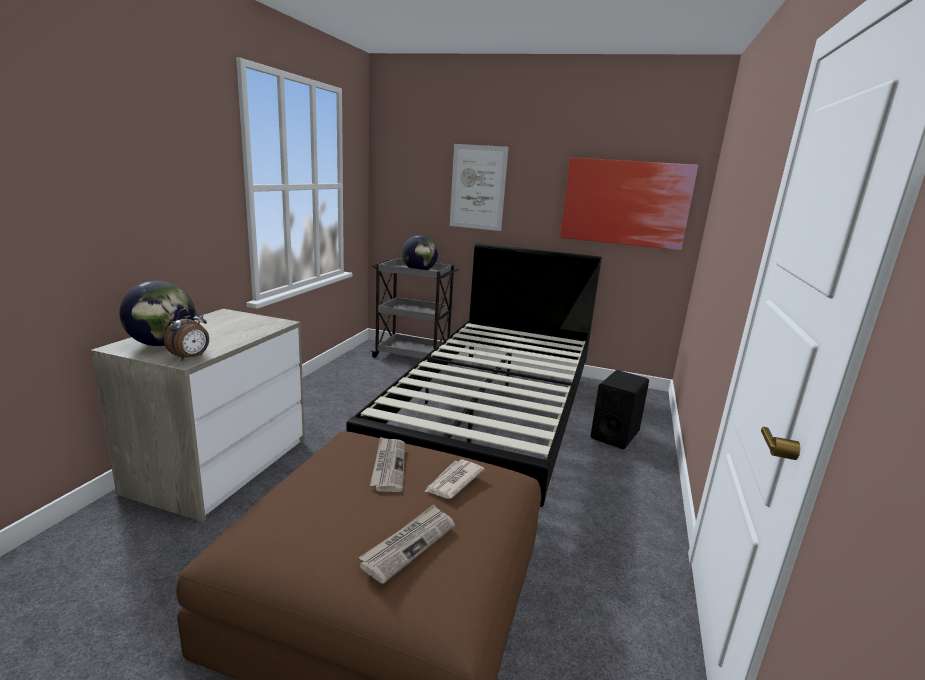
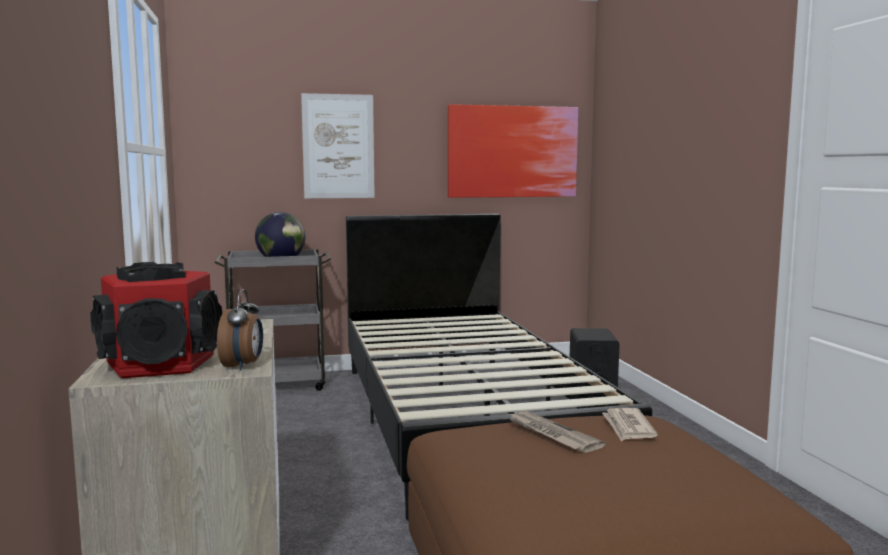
camera: 30 degrees left, 10 degrees down
globe [119,281,195,346] -> speaker [91,262,222,378]
newspaper [358,504,455,584] -> none

